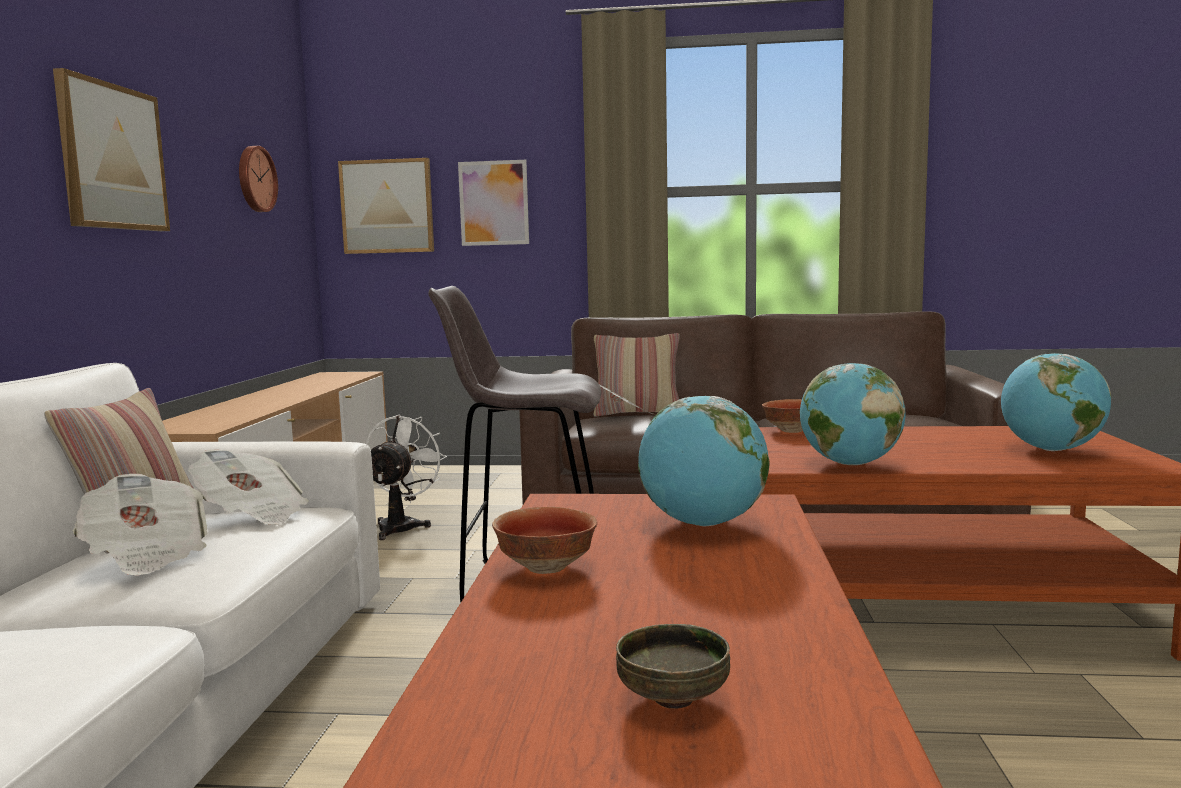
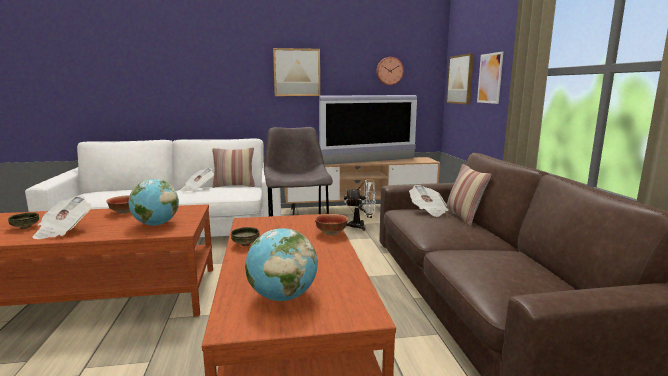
camera: 75 degrees right, 5 degrees up
newspaper [188,449,309,525] -> newspaper moved to [32,196,91,239]
globe [800,363,905,465] -> bowl [231,227,260,246]
none -> television [319,95,417,165]

